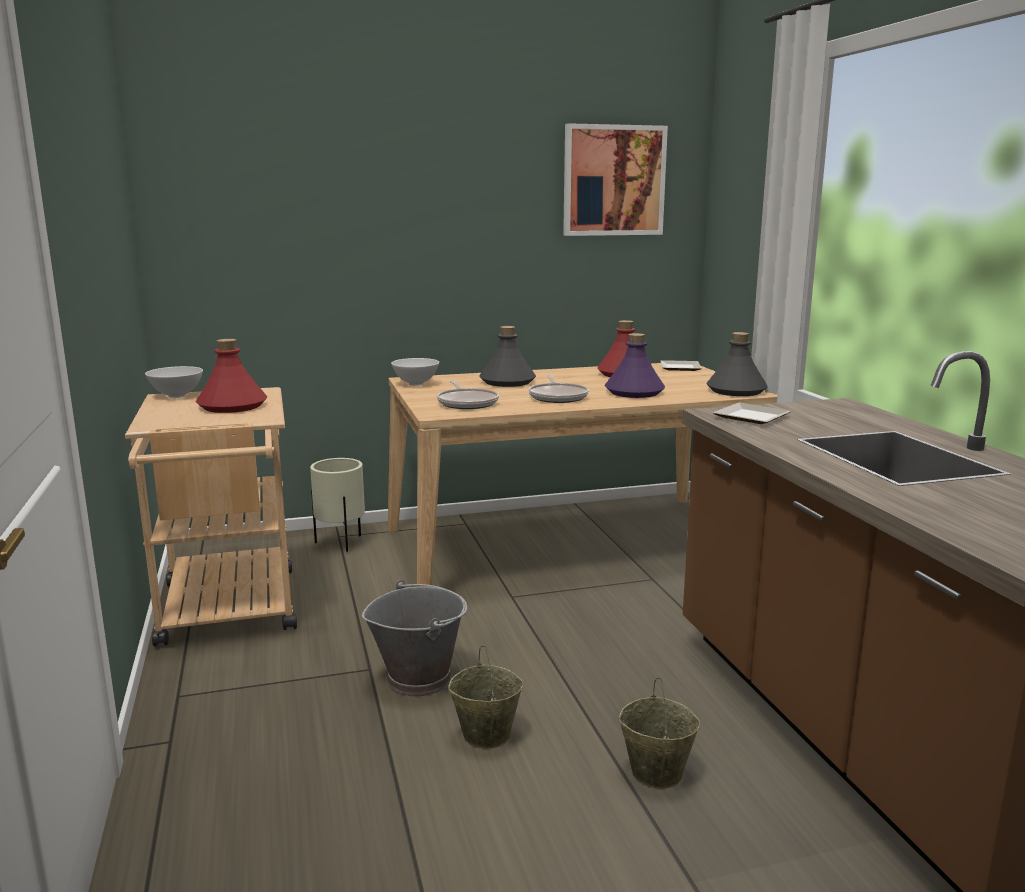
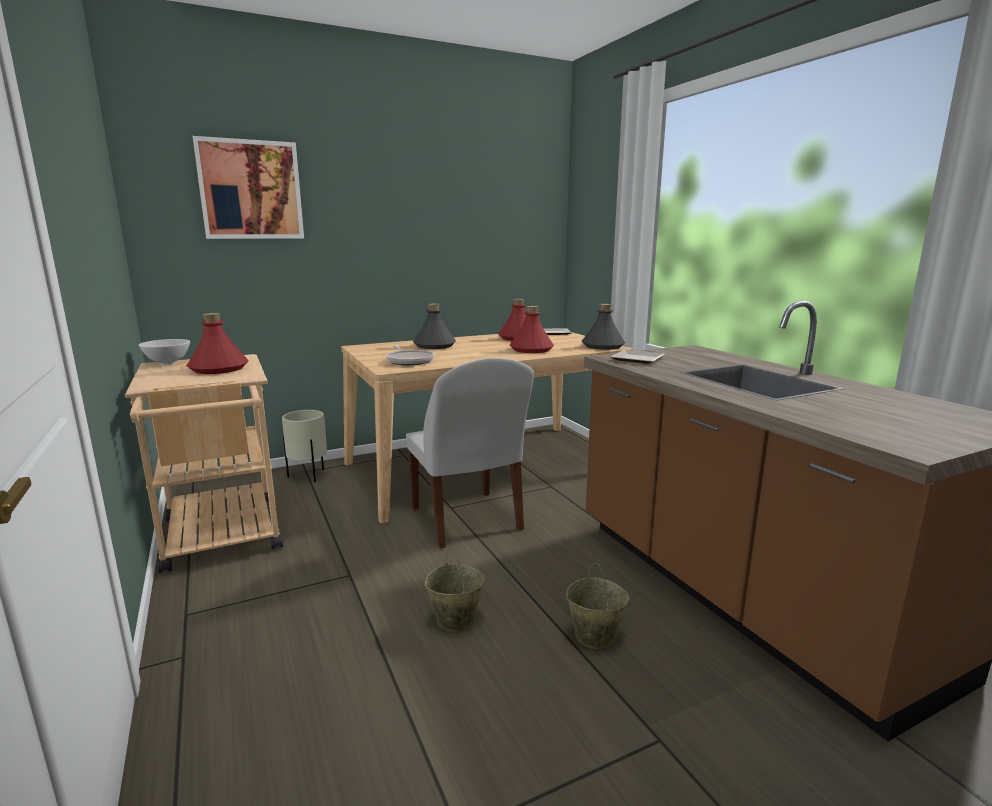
camera: 10 degrees left, 0 degrees up
grey bucket [362,579,468,696] -> none
white bowl [391,358,439,386] -> none
frying pan [529,375,589,403] -> none
picture [563,123,668,236] -> picture moved to [193,136,304,239]
purple bottle [605,333,665,398] -> red bottle [510,306,554,353]
none -> white chair [406,358,534,548]

